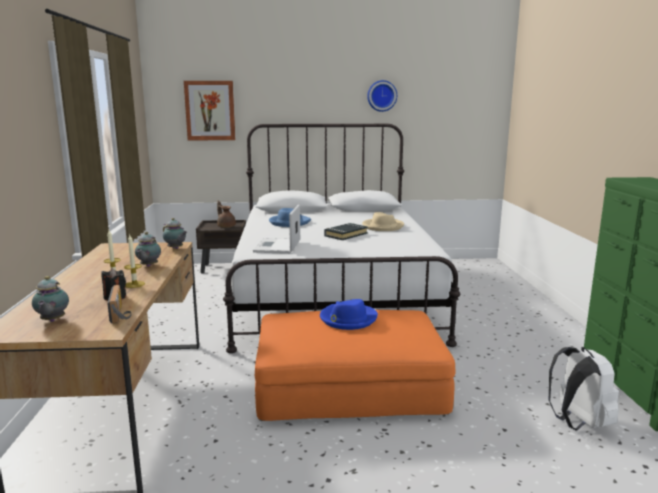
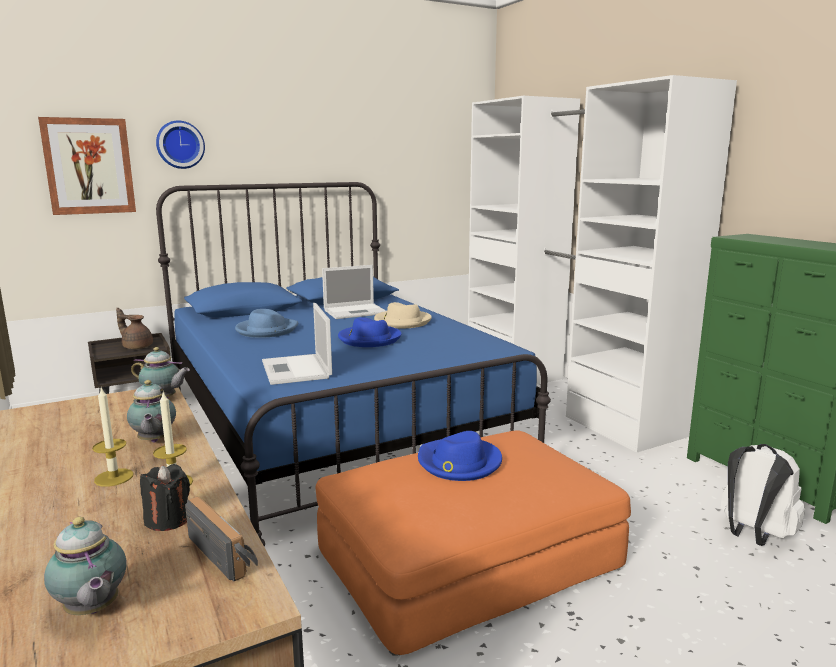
camera: 25 degrees left, 0 degrees up
white bed [223,124,460,353] -> blue bed [156,182,551,547]
black book [324,223,368,240] -> blue hat [338,317,402,347]
wall clock [367,80,397,112] -> wall clock moved to [156,121,205,169]
none -> laptop [322,265,386,319]
none -> white wardrobe [468,75,737,452]

